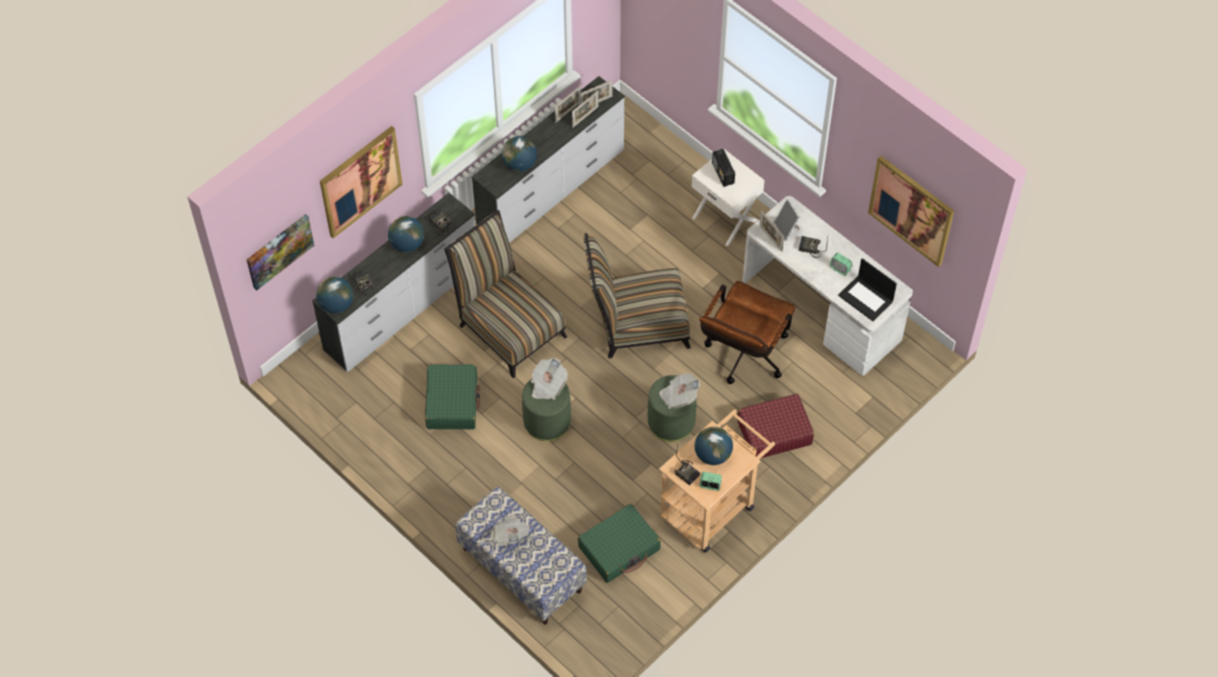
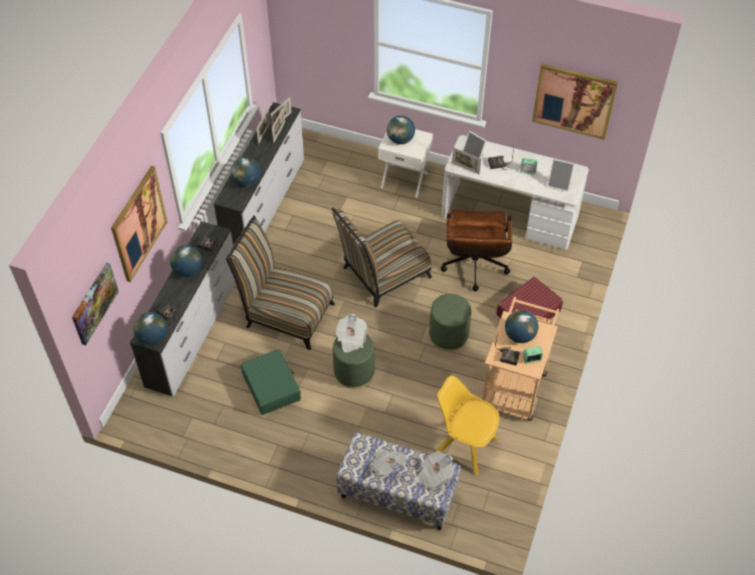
camera: 25 degrees left, 5 degrees down
green suitcase [578,504,661,583] -> yellow chair [434,376,499,475]
newspaper [659,373,700,409] -> newspaper moved to [416,451,454,491]
radio [712,149,735,187] -> globe [387,116,415,144]
laptop [838,258,897,321] -> picture frame [547,159,574,191]

